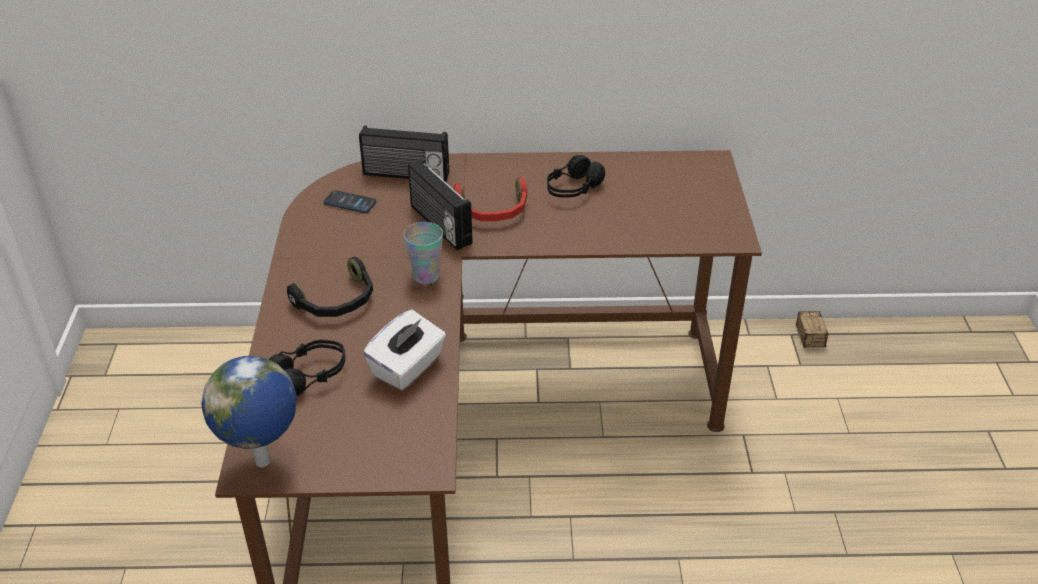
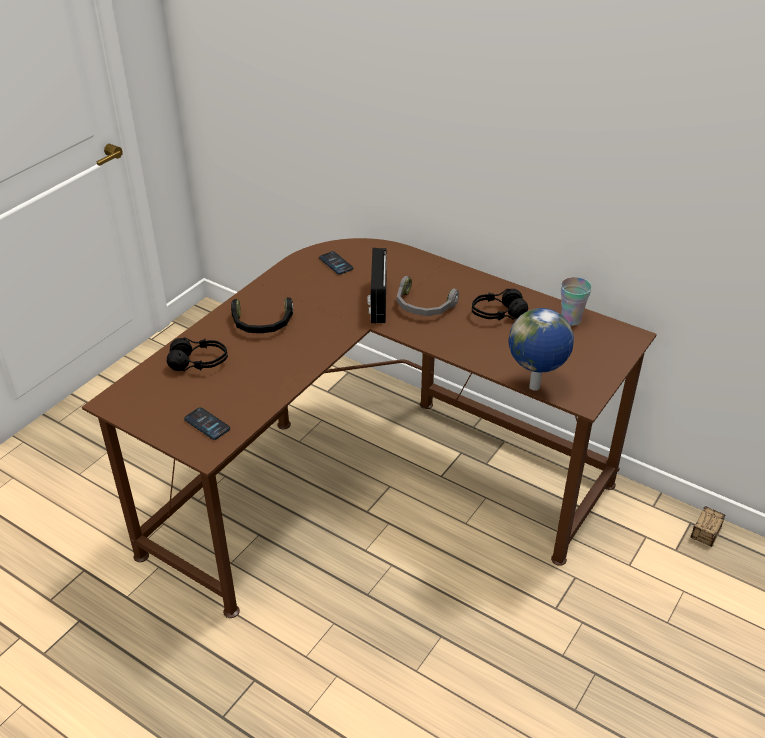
camera: 35 degrees right, 0 degrees up
globe [201,356,297,467] -> globe moved to [509,308,574,391]
radio [359,125,449,182] -> none
white tissue box [363,310,446,390] -> none
cup [404,222,443,284] -> cup moved to [561,277,592,326]
red headphones [454,178,527,221] -> grey headphones [397,276,459,316]
none -> phone [184,407,230,440]

